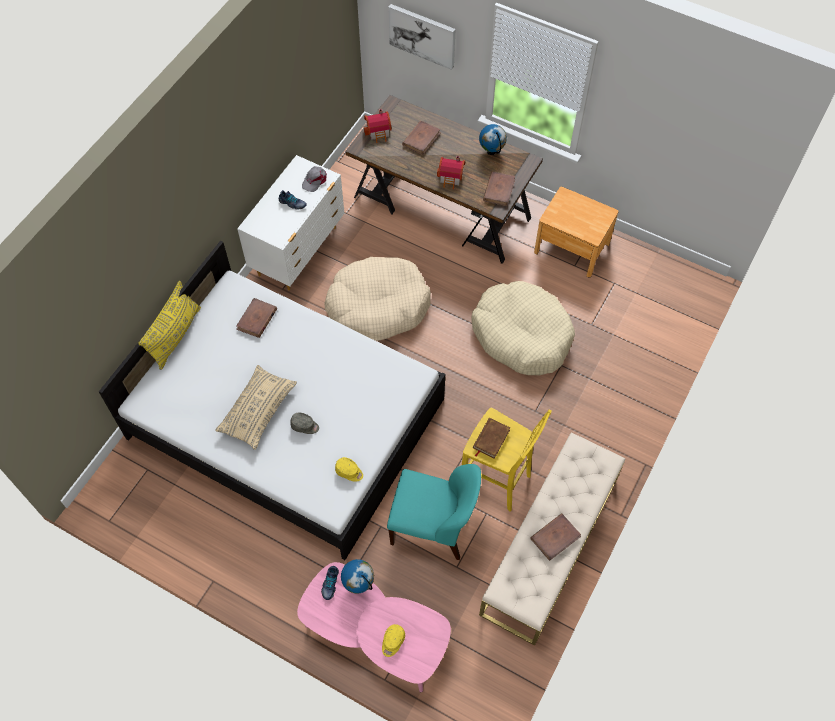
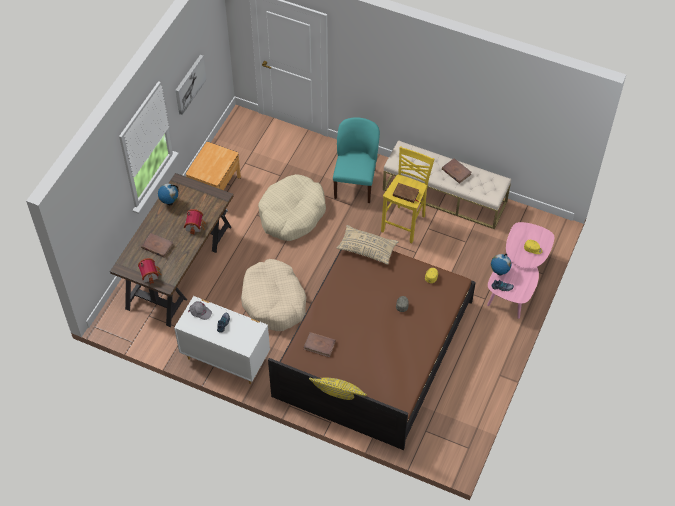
camera: 95 degrees left, 5 degrees down
white bed [99,241,445,560] -> brown bed [268,250,476,450]
beige pillow [215,365,297,450] -> beige pillow moved to [336,225,399,265]
turquoise chair [387,464,481,560] -> turquoise chair moved to [333,117,380,203]
picture [388,4,456,70] -> picture moved to [175,55,206,115]
brown book [483,171,515,206] -> none

